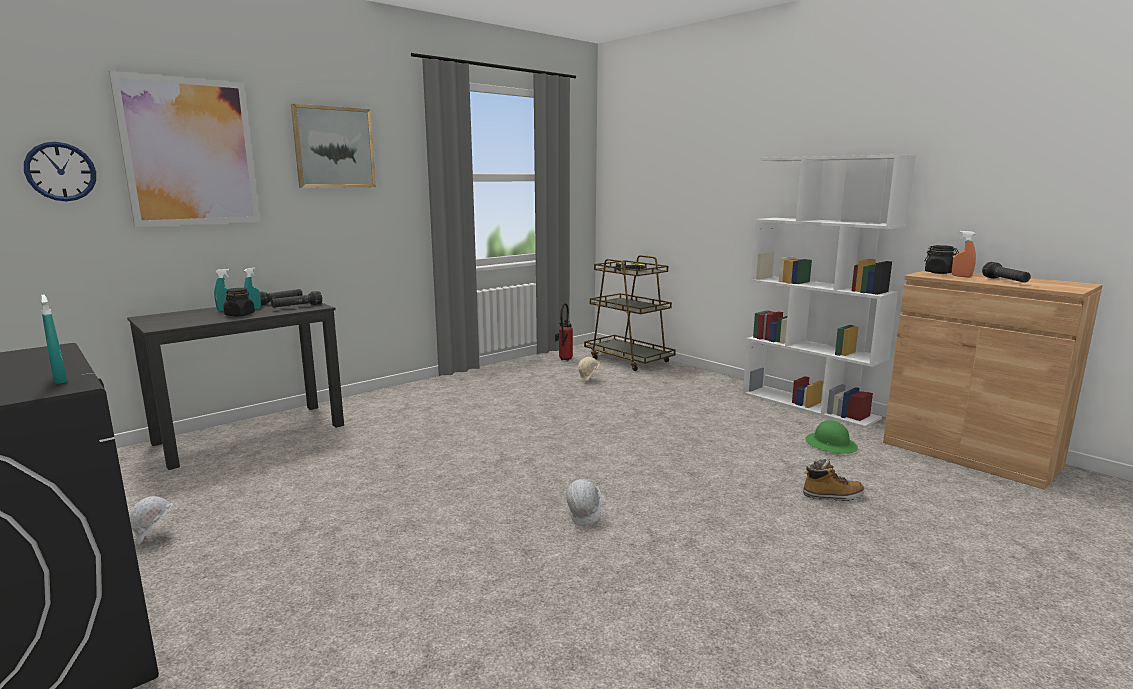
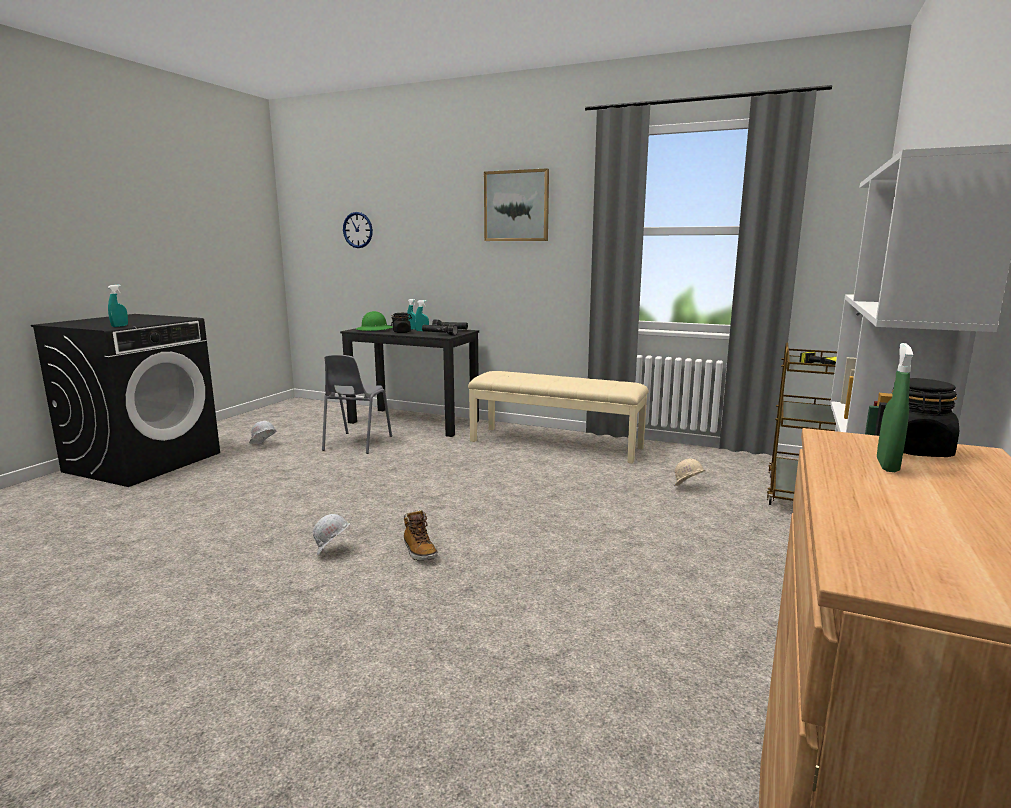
camera: 65 degrees right, 0 degrees up
picture [109,70,260,227] -> none
fire extinguisher [555,303,573,361] -> none
boot [803,458,865,501] -> boot moved to [404,510,438,561]
green hard hat [806,420,858,454] -> green hard hat moved to [356,311,393,331]
orange spray bottle [952,231,976,278] -> green spray bottle [877,343,913,472]
black flashlight [982,262,1031,283] -> none
none -> grey chair [322,355,392,454]
none -> beige bench [468,371,649,464]

